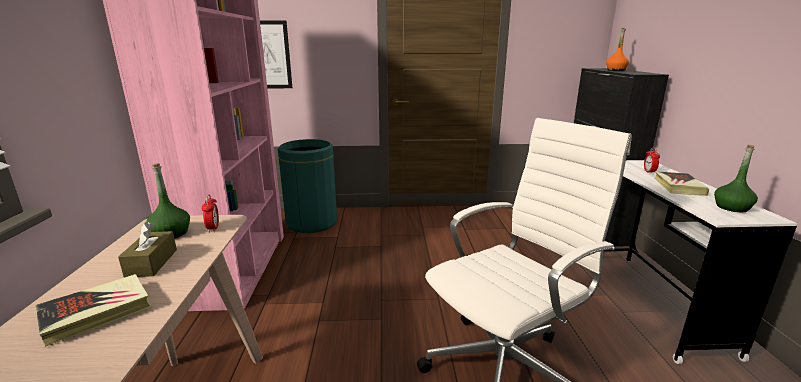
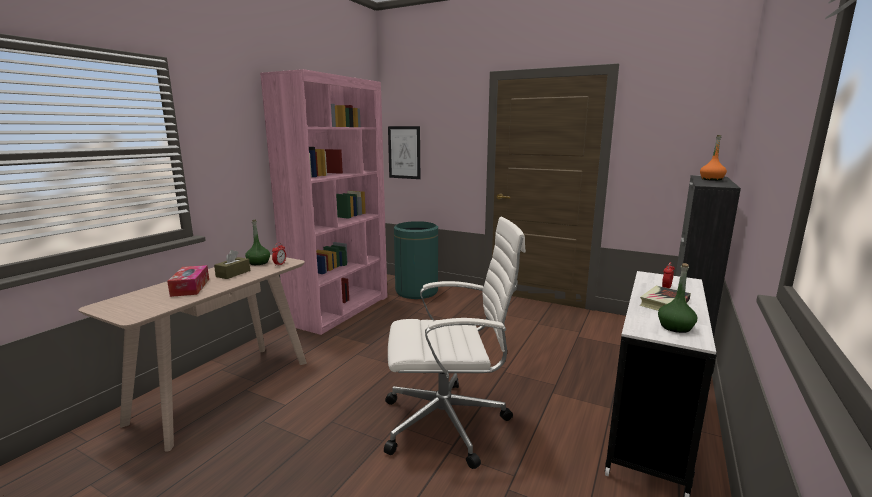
camera: 30 degrees right, 5 degrees down
book [36,274,152,347] -> tissue box [167,265,209,297]

